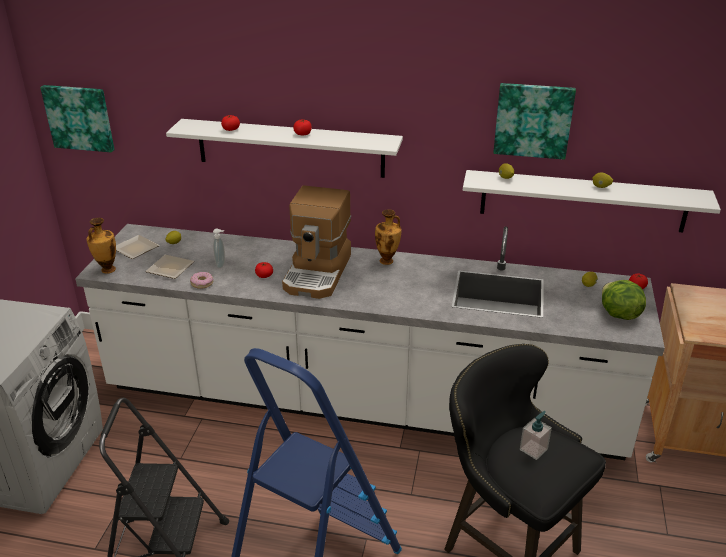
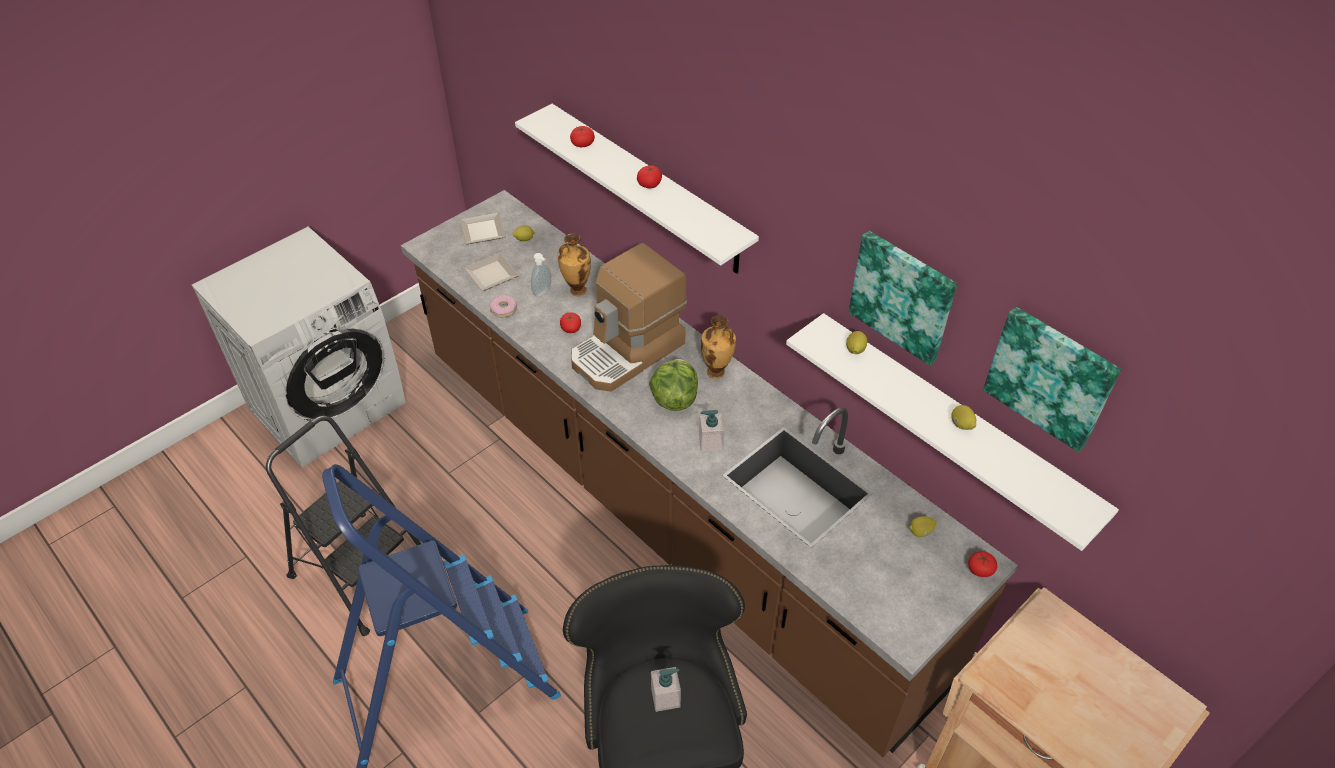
camera: 35 degrees right, 15 degrees up
picture [40,85,114,153] -> picture moved to [983,307,1121,452]
white counter [75,224,665,460] -> brown counter [401,190,1018,757]
vase [87,218,116,274] -> vase moved to [558,233,591,296]
lettuce [602,280,646,320] -> lettuce moved to [649,359,698,411]
none -> soap dispenser [699,410,725,453]

